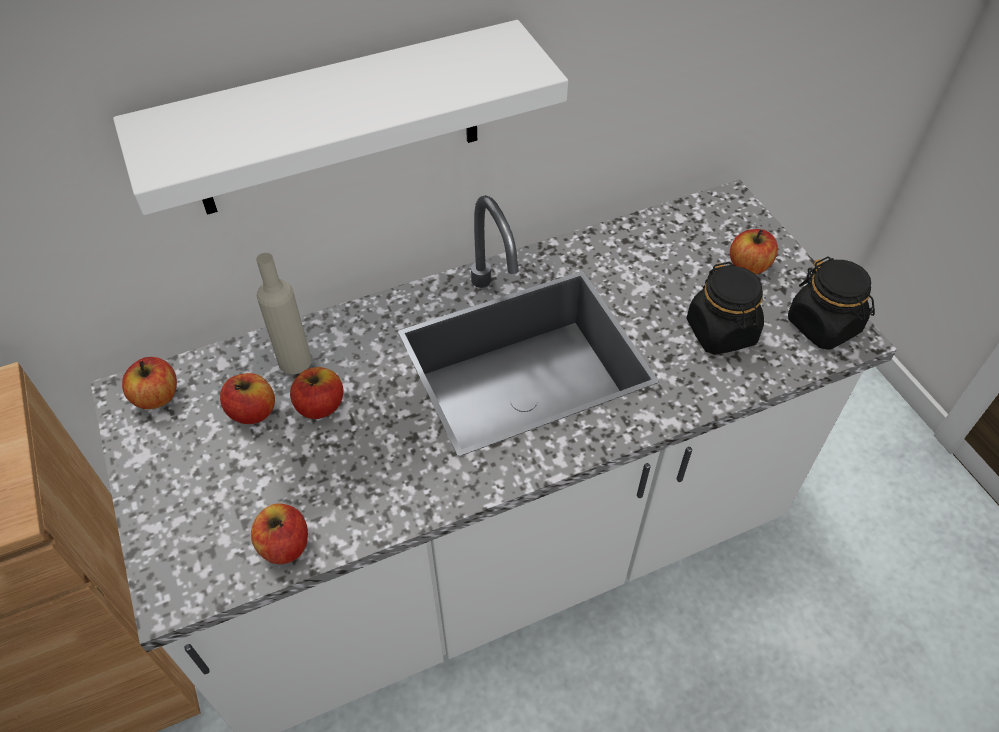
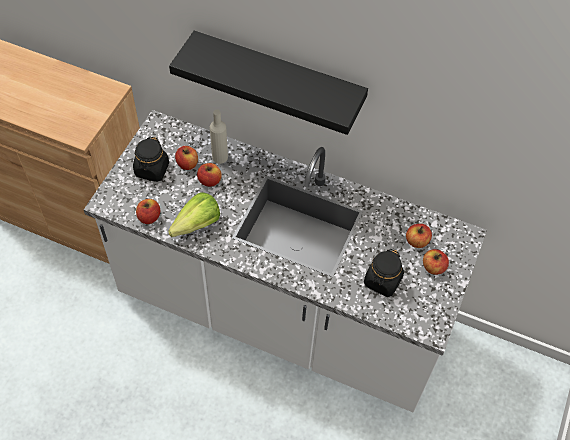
camera: 45 degrees right, 5 degrees up
white shelf [113,20,568,215] -> black shelf [169,31,368,135]
apple [122,357,177,409] -> apple moved to [406,224,432,248]
black jar [788,256,875,350] -> black jar moved to [133,137,169,182]
none -> lettuce [168,192,220,237]

